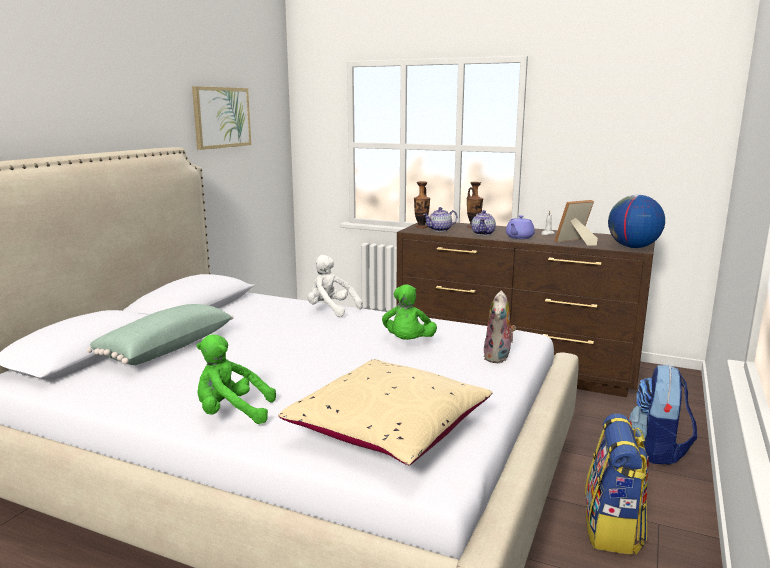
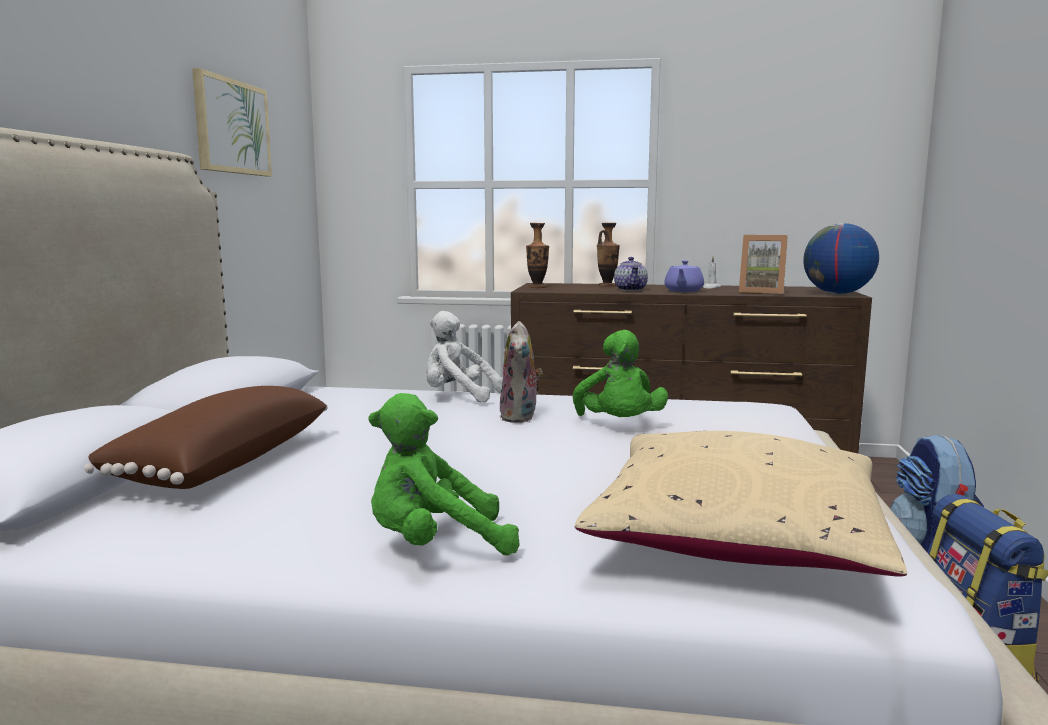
camera: 15 degrees left, 5 degrees down
green pillow [87,304,233,365] -> brown pillow [84,386,328,489]
teapot [423,207,458,232] -> none
plush toy [484,291,516,363] -> plush toy moved to [500,321,543,423]
picture frame [554,200,598,246] -> picture frame turned 120 degrees counterclockwise [739,235,788,295]

